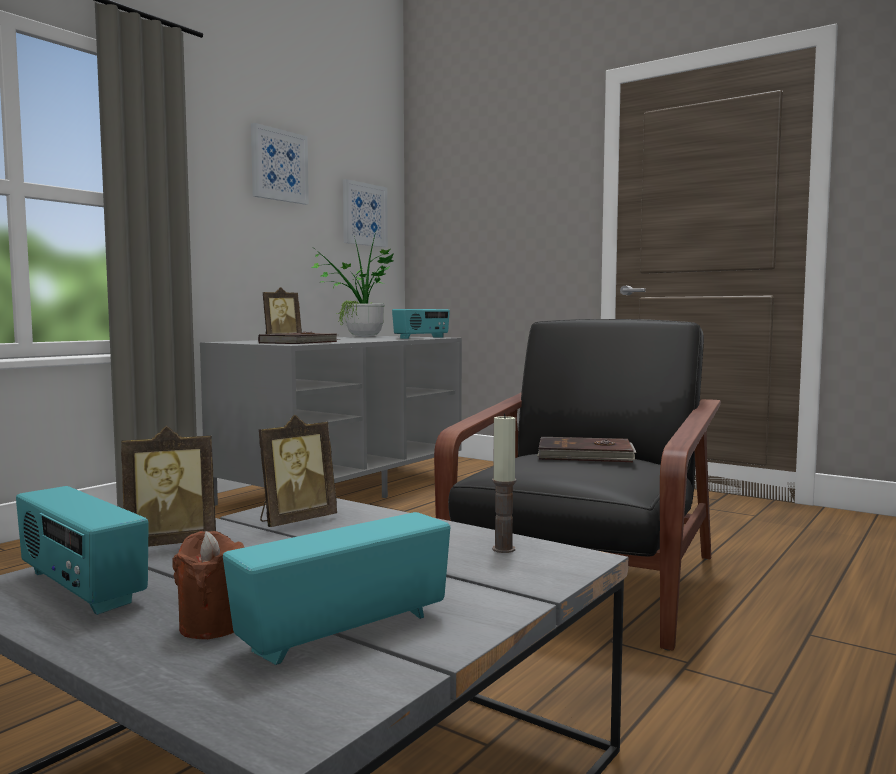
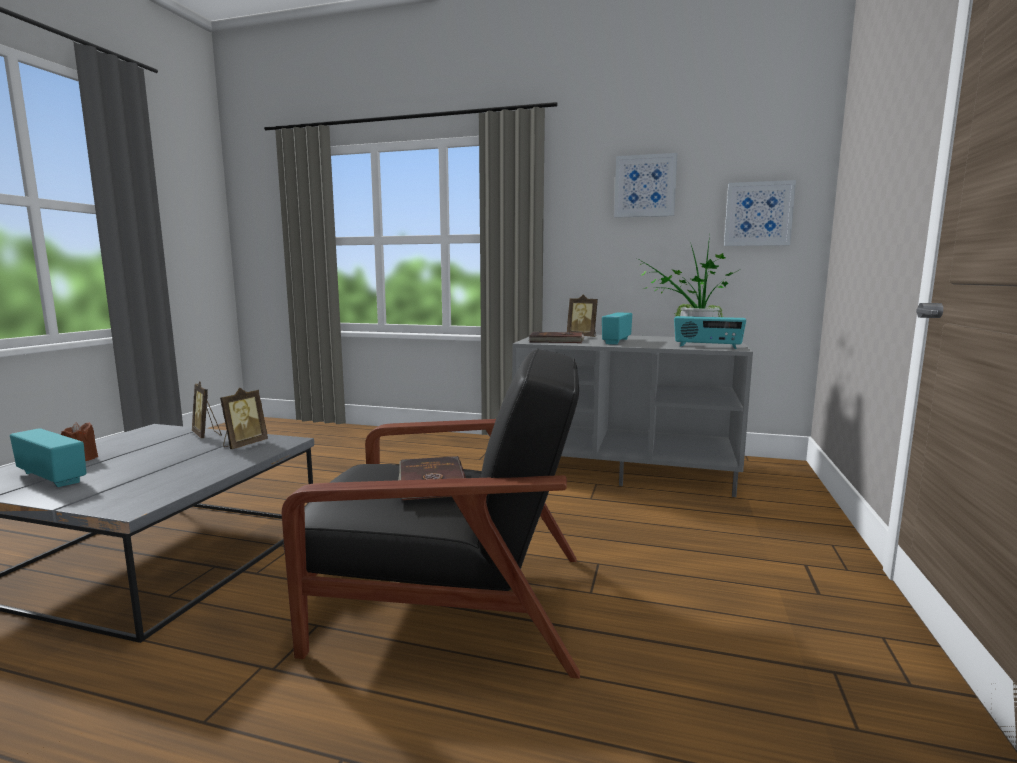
camera: 70 degrees right, 5 degrees up
radio [16,486,149,615] -> radio moved to [602,312,632,345]
picture frame [259,414,337,527] -> picture frame turned 90 degrees counterclockwise [220,388,268,449]
candle [492,413,516,553] -> none

